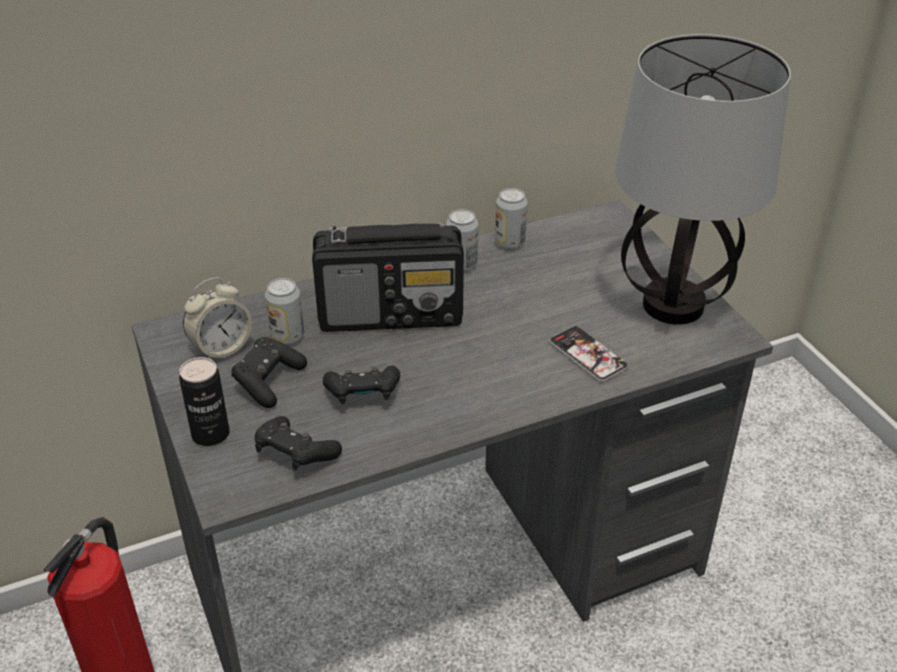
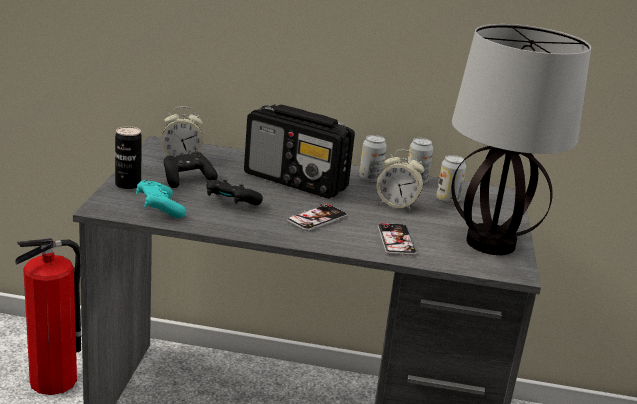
camera: 30 degrees right, 15 degrees down
black game controller [255,416,342,470] -> turquoise game controller [136,180,186,218]
can [265,278,304,345] -> can moved to [436,155,466,204]
none -> phone [287,203,347,231]
none -> alarm clock [377,150,424,211]

